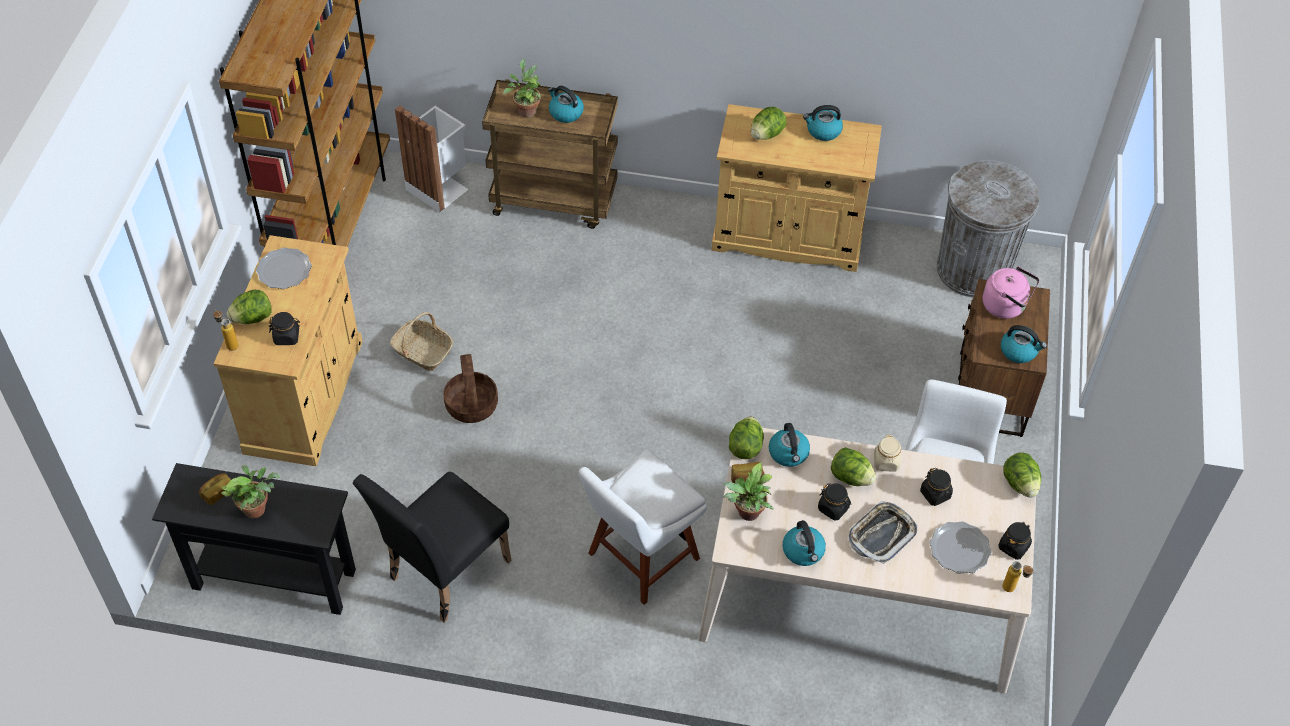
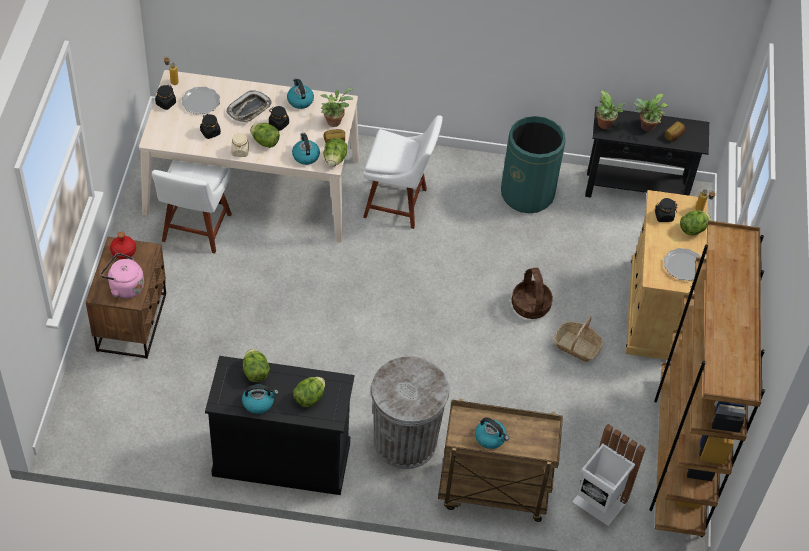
camera: 175 degrees right, 0 degrees up
black chair [353,472,511,623] -> green trash can [501,116,566,213]
potted plant [503,59,542,118] -> potted plant moved to [596,90,625,129]
white chair [579,449,707,605] -> white chair turned 60 degrees clockwise [363,115,443,229]
beige cabinet [711,104,882,272] -> black cabinet [205,356,354,495]
grey trash can [937,160,1039,297] -> grey trash can moved to [371,356,450,469]
kettle [1001,325,1047,363] -> red bottle [110,232,136,259]
lettuce [1004,452,1041,498] -> lettuce moved to [243,349,270,382]

